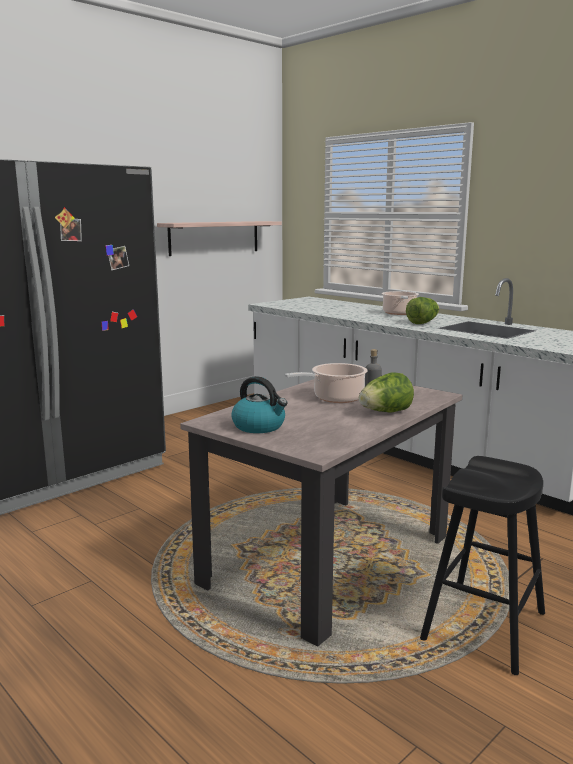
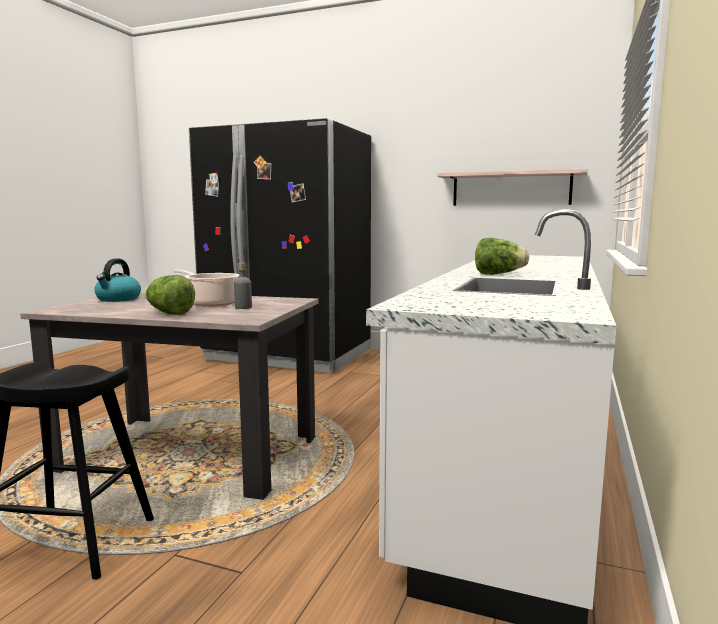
camera: 65 degrees right, 5 degrees down
cooking pot [382,291,419,315] -> none

